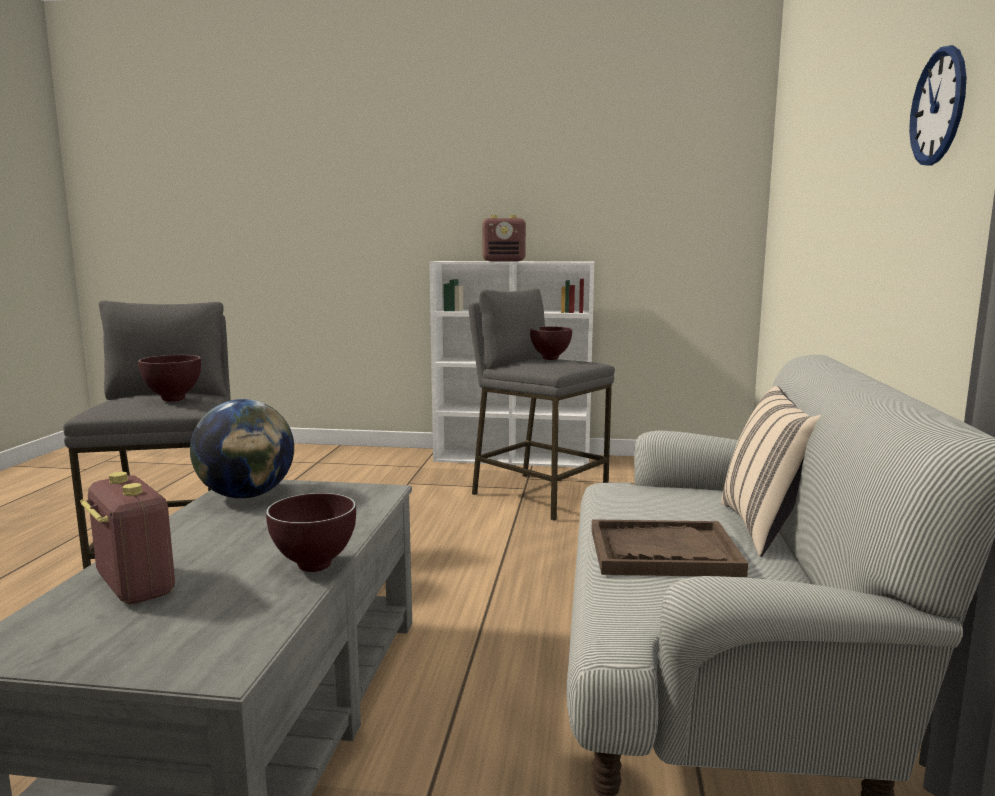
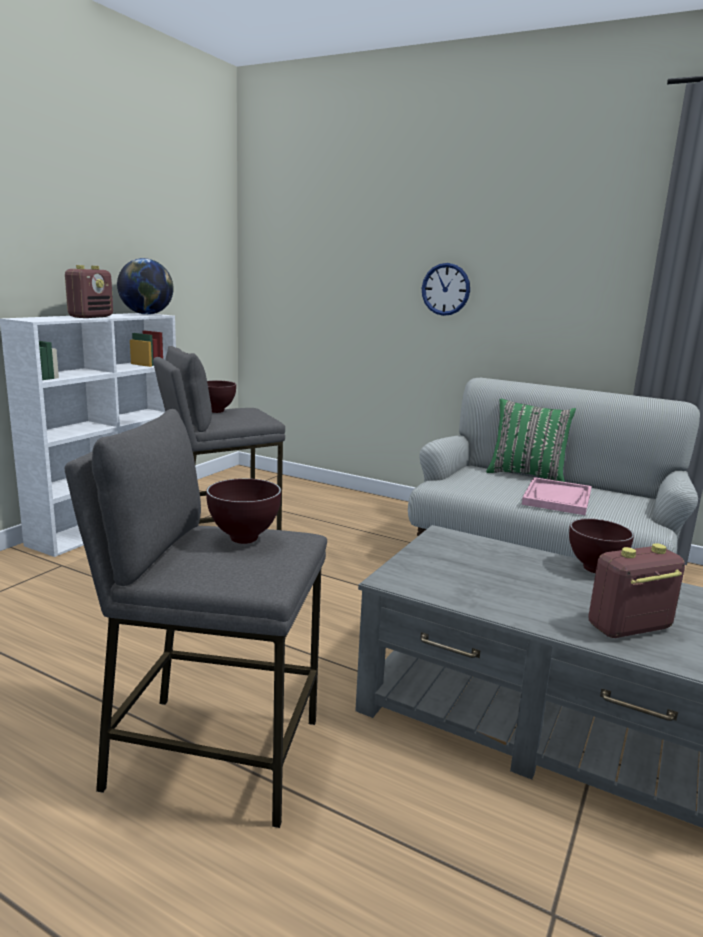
camera: 70 degrees left, 5 degrees up
globe [190,399,294,499] -> globe moved to [117,258,174,315]
brown tray [592,519,748,577] -> pink tray [522,477,592,515]
beige pillow [721,386,821,557] -> green pillow [486,399,576,482]
wall clock [909,45,966,166] -> wall clock moved to [422,263,470,316]

